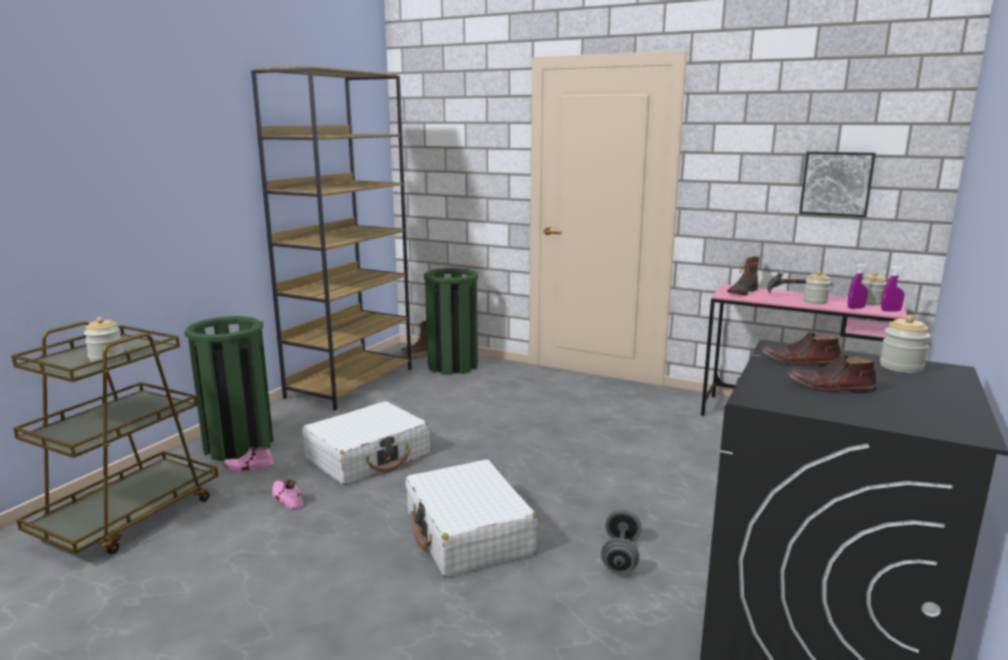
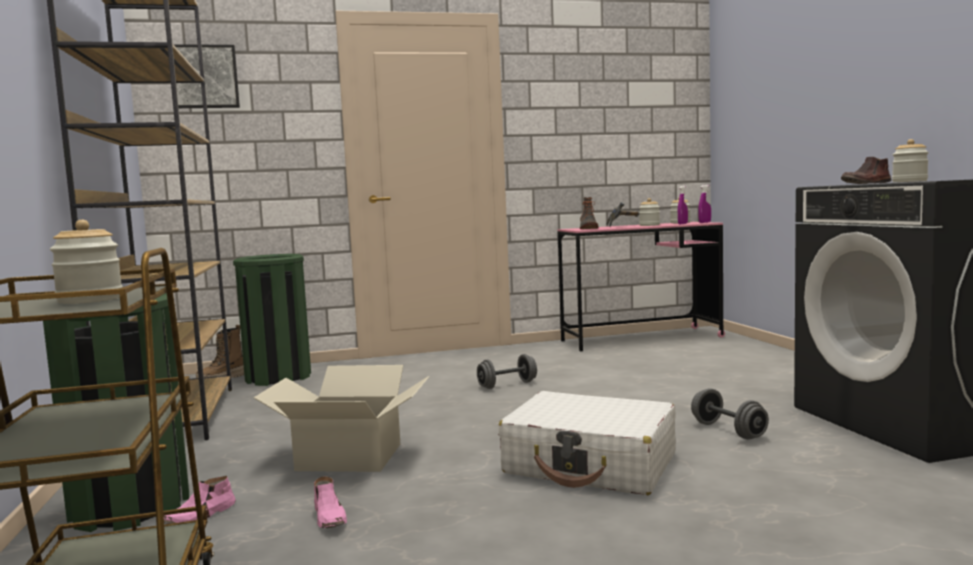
camera: 40 degrees left, 10 degrees down
pink shoe [272,480,303,509] -> pink shoe turned 120 degrees counterclockwise [314,476,347,528]
white suitcase [302,401,430,485] -> cardboard box [254,365,430,472]
brown shoe [788,354,876,394] -> none
picture [799,151,876,217] -> picture moved to [173,44,240,108]
none -> grey dumbbell [477,354,537,389]

